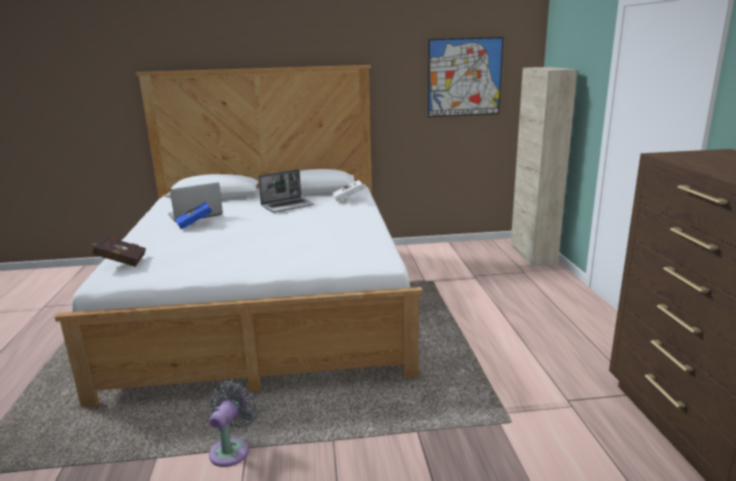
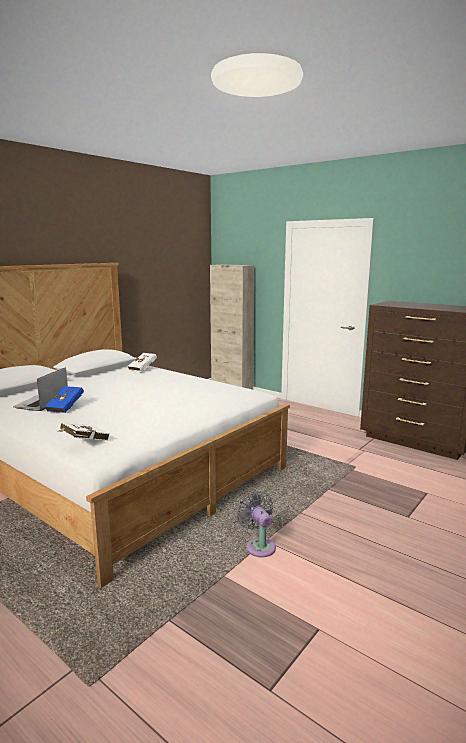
camera: 45 degrees left, 5 degrees down
red book [91,236,146,267] -> white book [57,422,110,441]
laptop [258,169,314,213] -> none
picture [428,37,503,117] -> none

